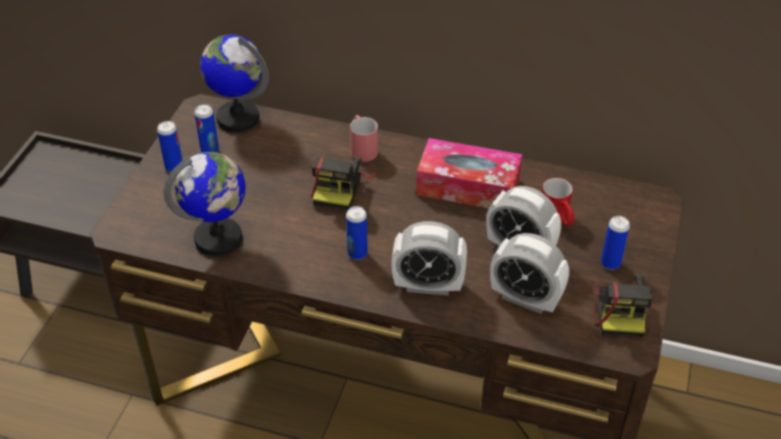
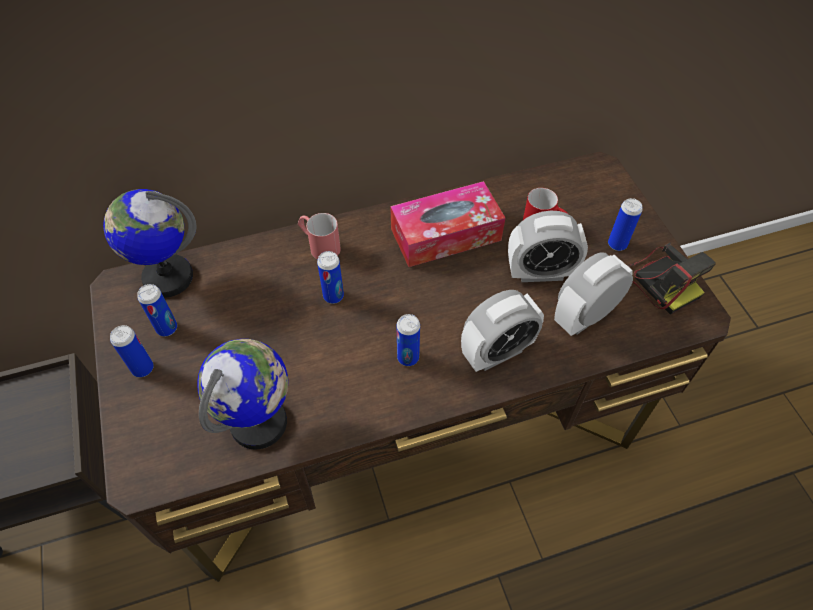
camera: 35 degrees left, 10 degrees up
camera [311,156,376,211] -> can [317,251,344,304]
alarm clock [490,233,569,314] -> alarm clock turned 150 degrees clockwise [554,253,633,336]

